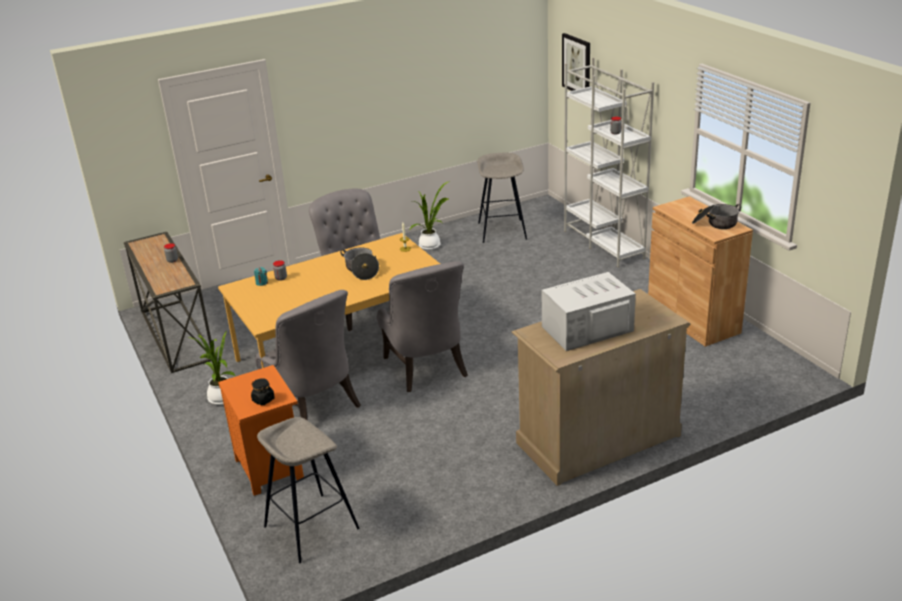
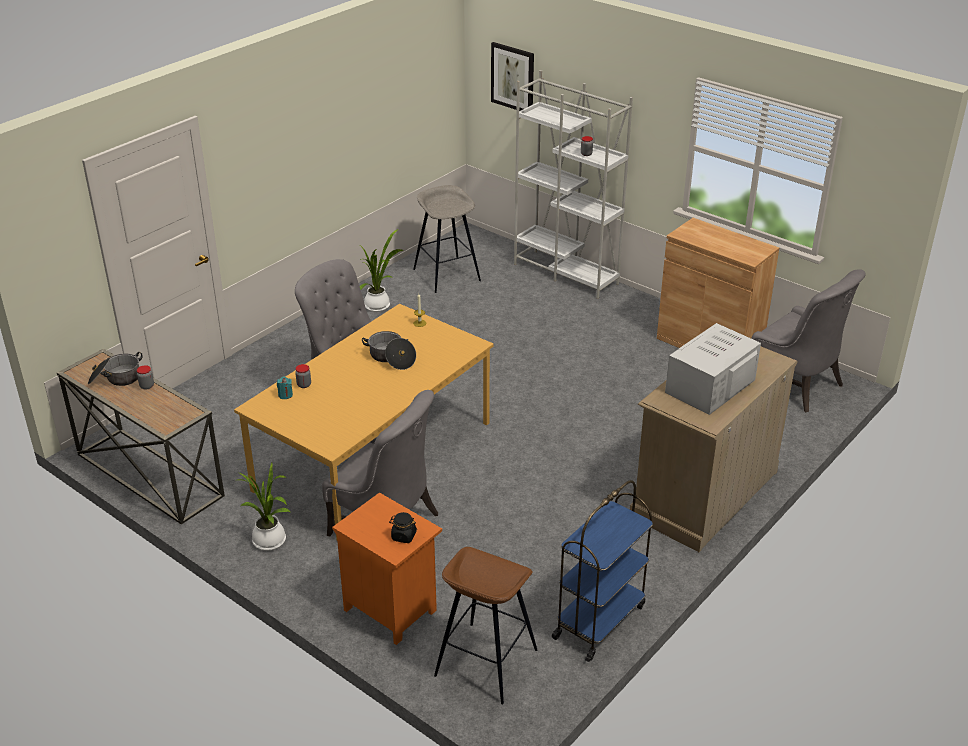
camera: 25 degrees left, 5 degrees up
grey stool [257,417,360,563] -> brown stool [434,547,537,704]
grey chair [377,261,468,392] -> grey chair moved to [751,269,866,412]
cooking pot [692,204,741,229] -> cooking pot moved to [88,352,143,386]
none -> blue cart [552,480,653,662]

